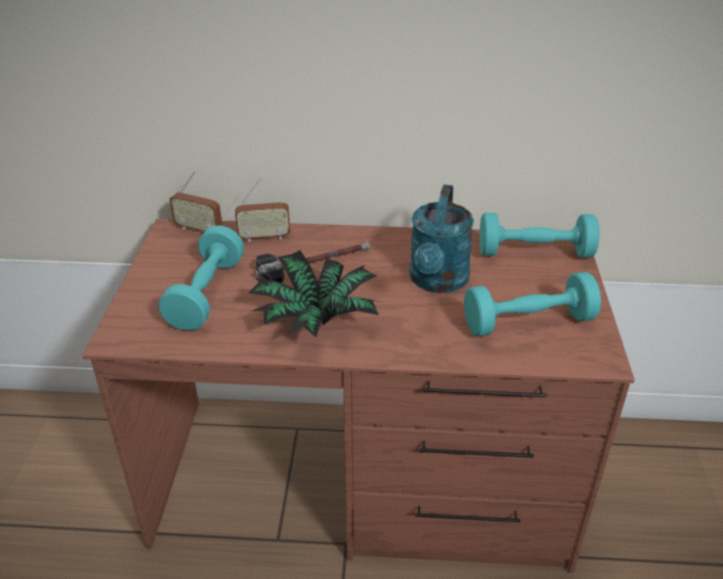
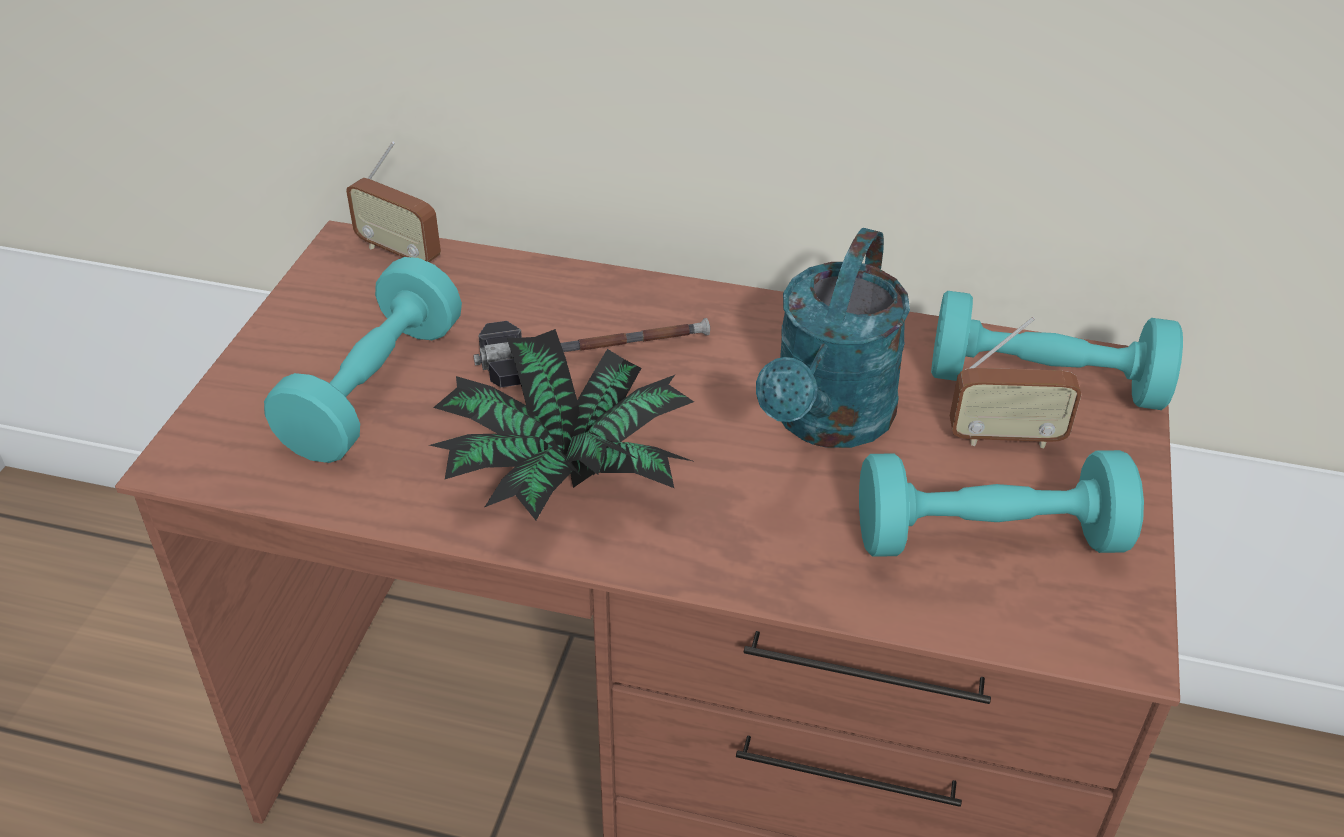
camera: 10 degrees right, 5 degrees up
radio [235,178,290,242] -> radio moved to [950,317,1082,449]

